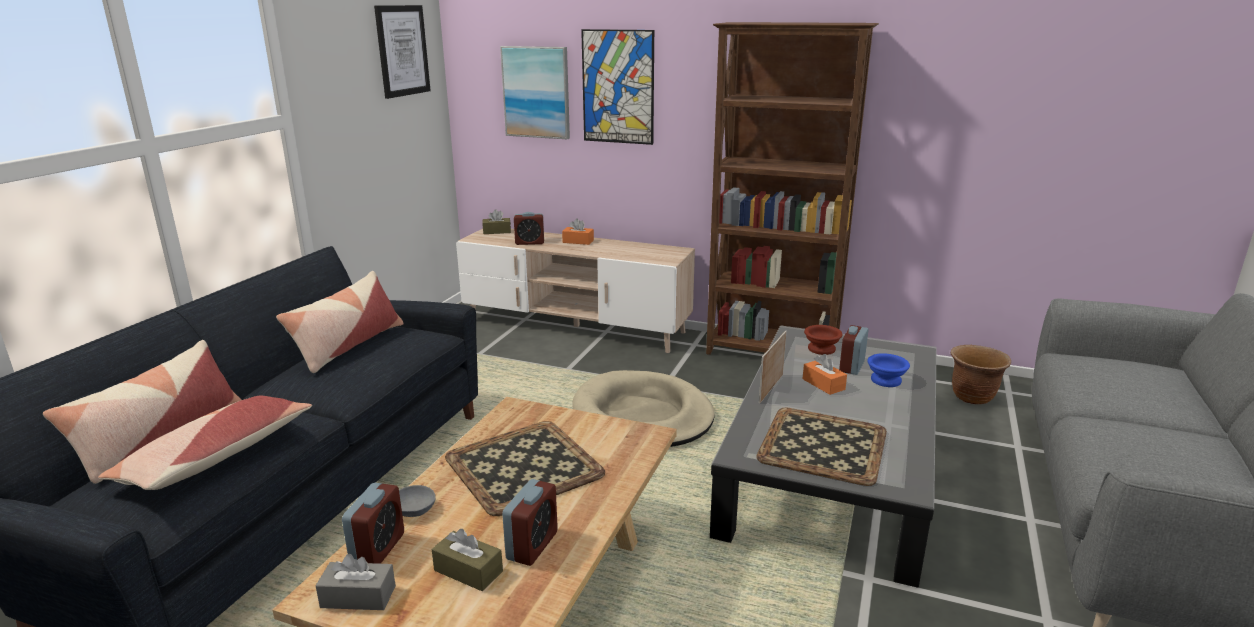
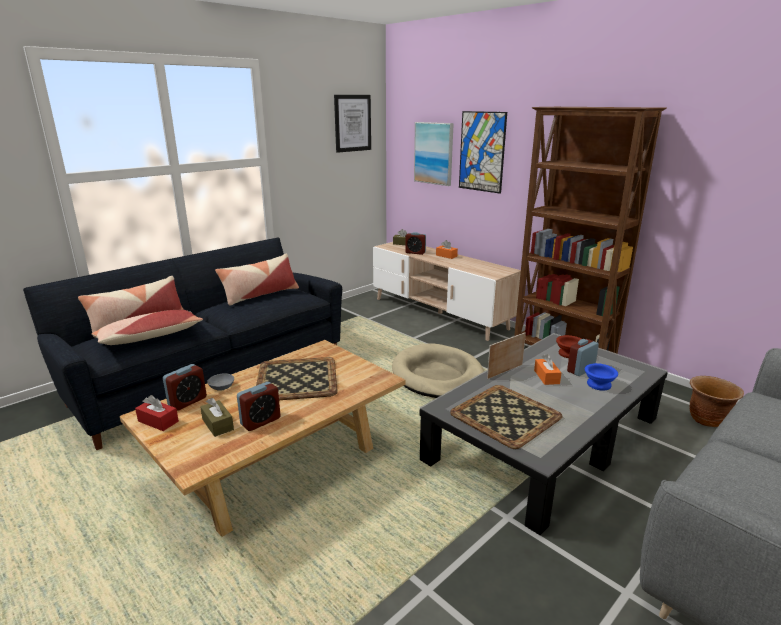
camera: 25 degrees right, 0 degrees up
grey tissue box [316,554,396,610] -> red tissue box [135,395,179,431]

